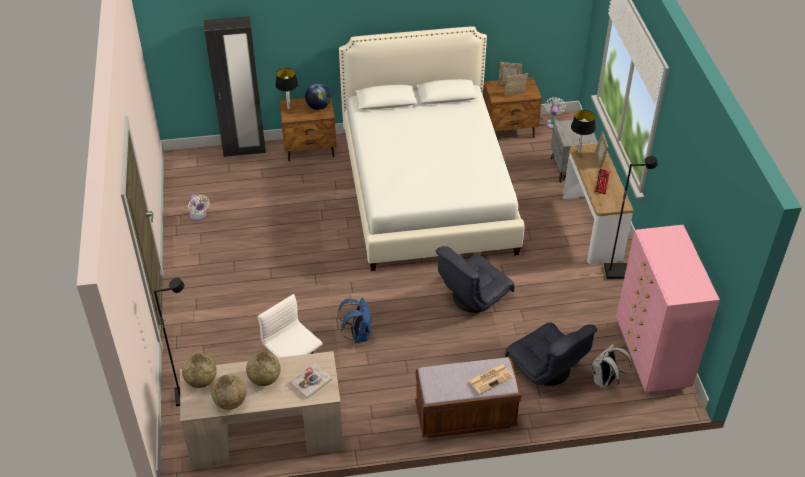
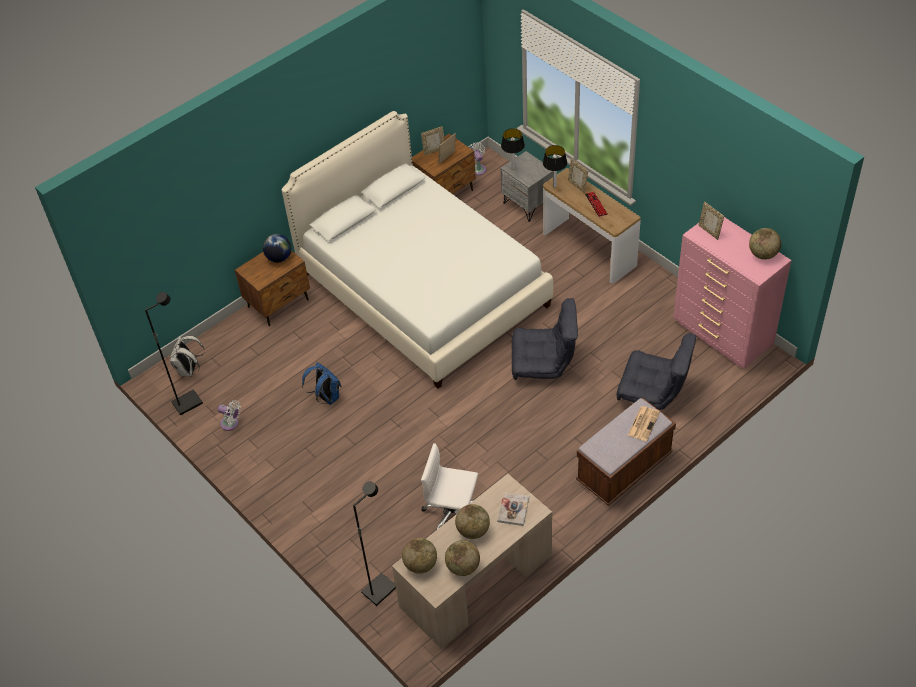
camera: 30 degrees left, 5 degrees up
black wardrobe [204,16,266,157] -> none
table lamp [275,68,298,110] -> table lamp moved to [501,128,525,170]
blue backpack [338,298,372,343] -> blue backpack moved to [302,362,342,405]
grey armchair [436,246,515,313] -> grey armchair turned 105 degrees counterclockwise [512,298,578,380]
white backpack [592,344,632,389] -> white backpack moved to [170,336,205,377]
black floor lamp [604,156,658,279] -> black floor lamp moved to [145,292,203,415]
none -> picture frame [699,202,724,240]
none -> globe [749,228,781,260]

